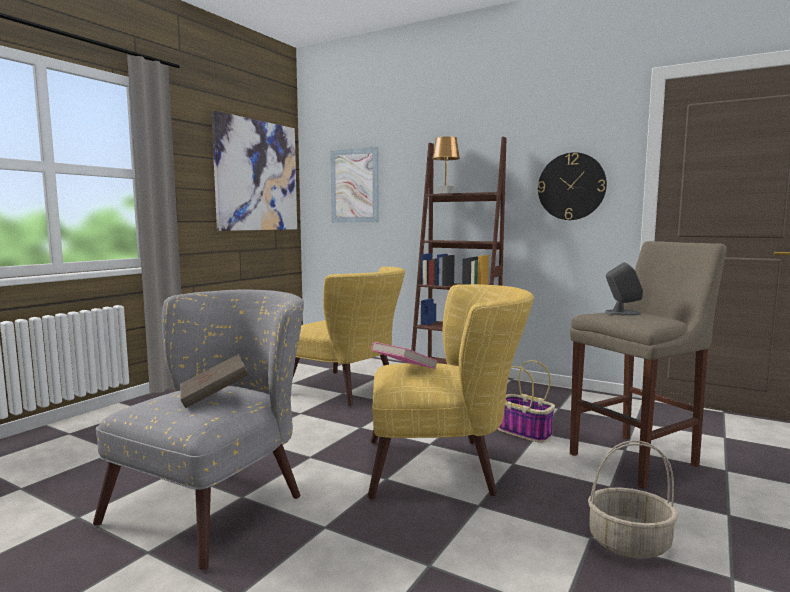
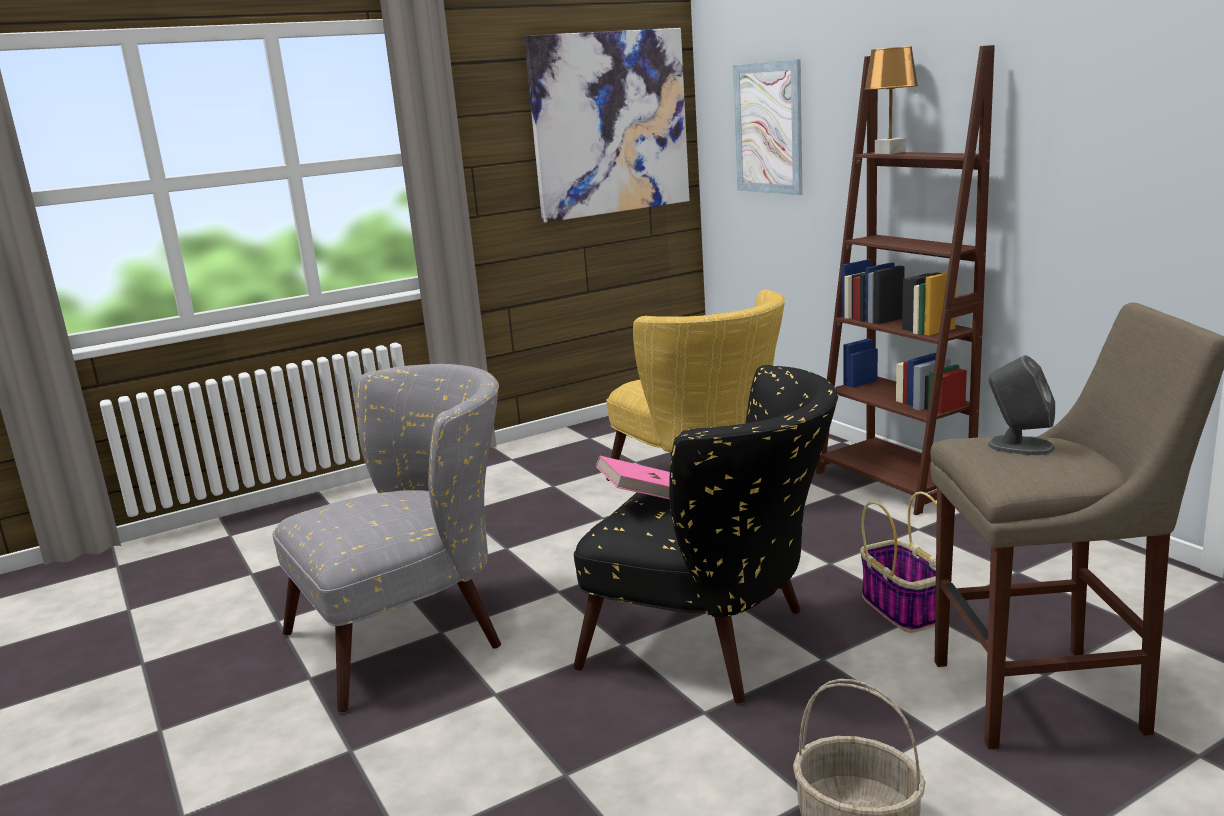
camera: 30 degrees right, 10 degrees up
brown book [180,354,248,408] -> none
yellow armchair [368,284,534,499] -> black armchair [574,365,838,704]
wall clock [538,152,607,220] -> none

